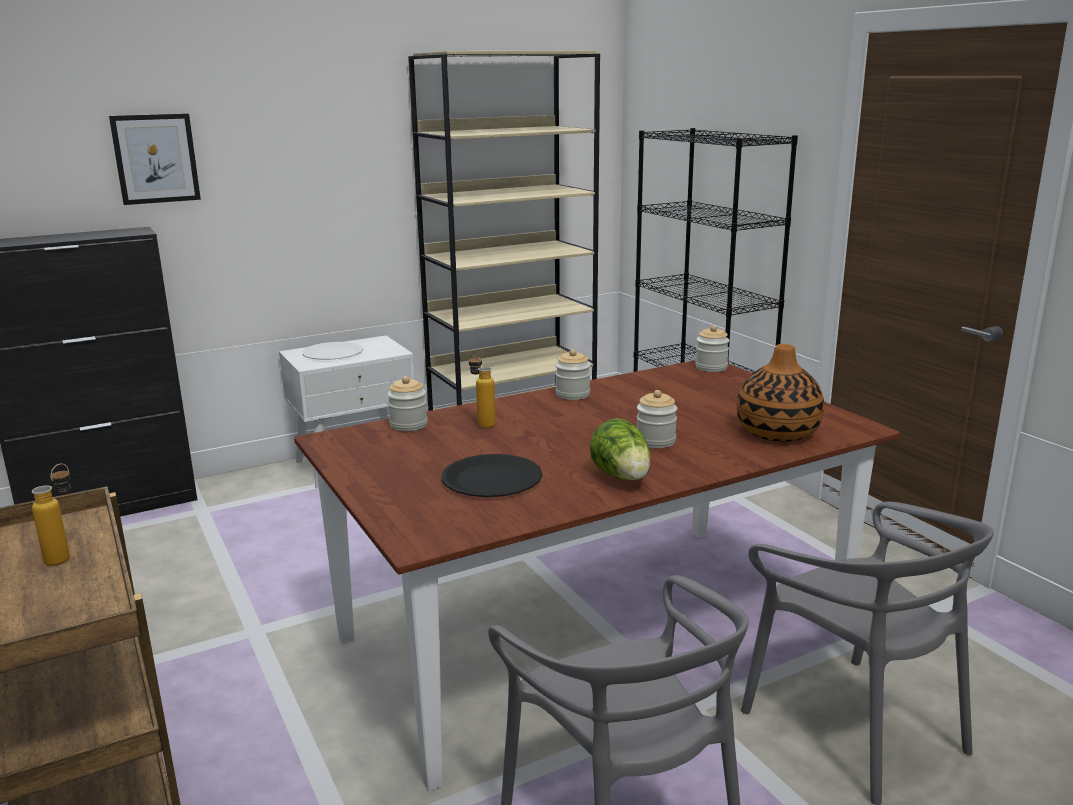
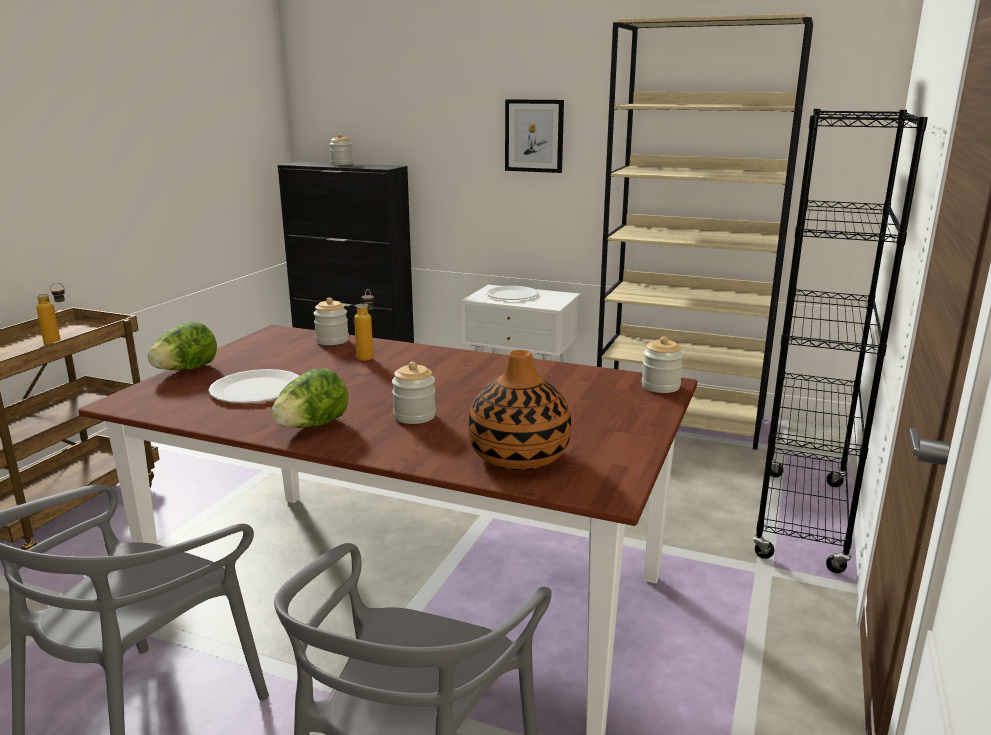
camera: 50 degrees right, 0 degrees up
picture [109,114,201,205] -> picture moved to [505,99,564,173]
black plate [442,454,542,497] -> white plate [208,369,299,403]
jar [555,349,590,400] -> jar moved to [329,134,353,165]
none -> lettuce [148,322,217,370]

